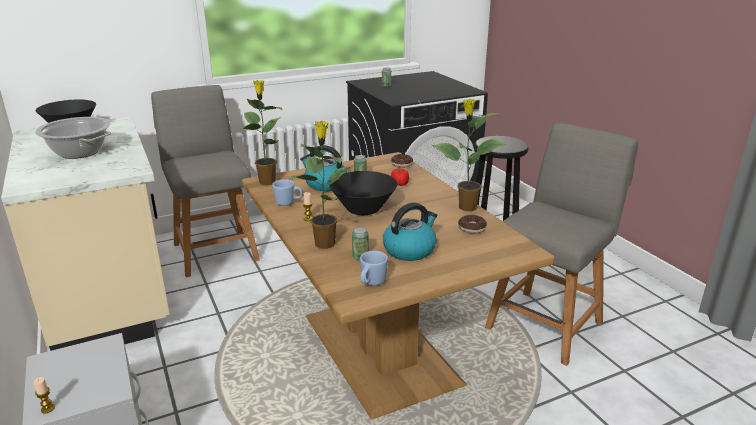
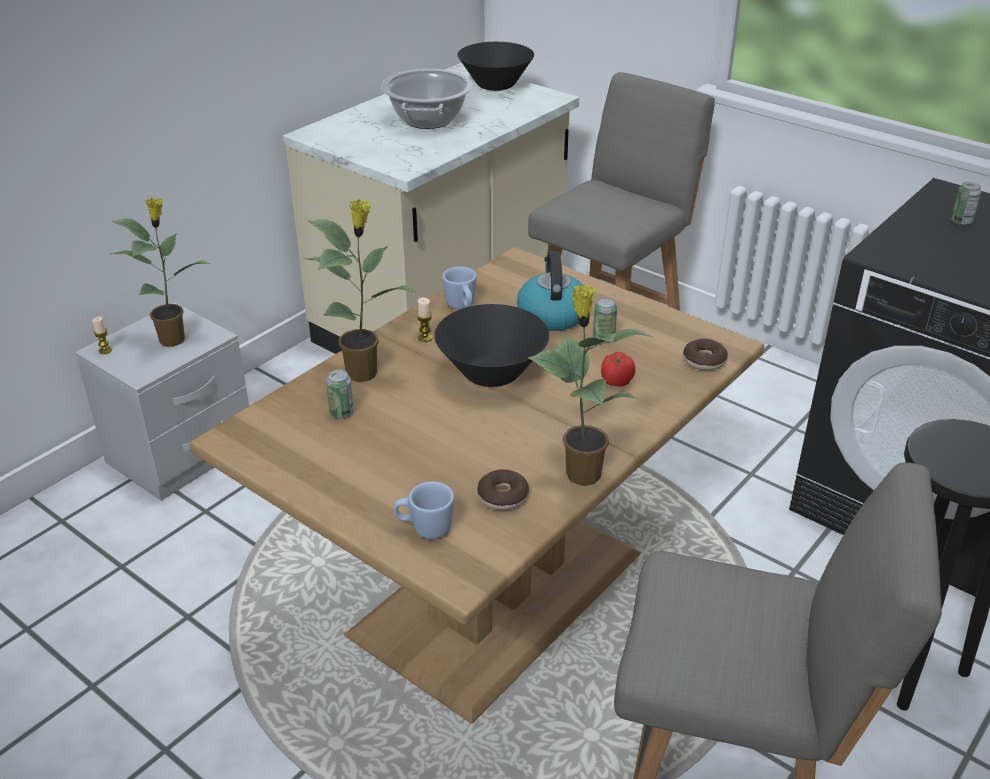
camera: 65 degrees right, 10 degrees up
potted plant [240,80,283,185] -> potted plant moved to [111,198,211,347]
blue mug [360,251,388,286] -> blue mug moved to [394,481,454,539]
kettle [383,202,437,261] -> none

